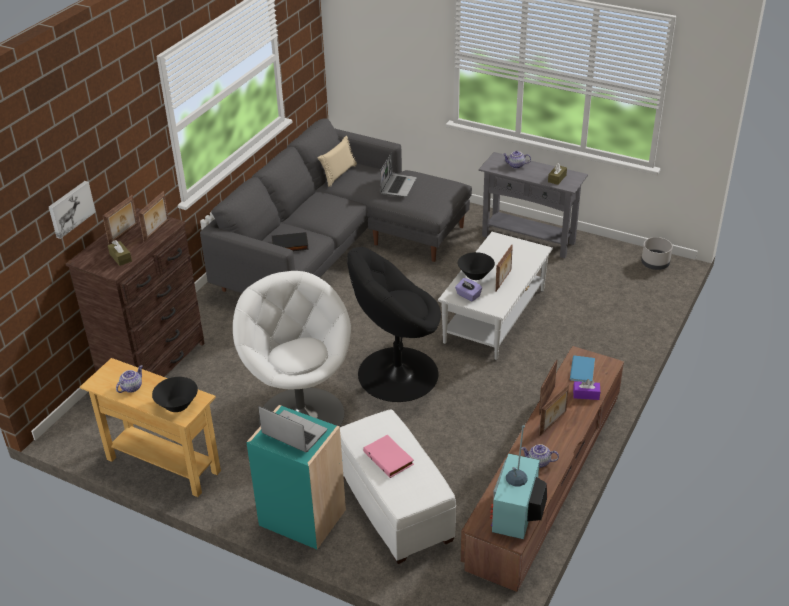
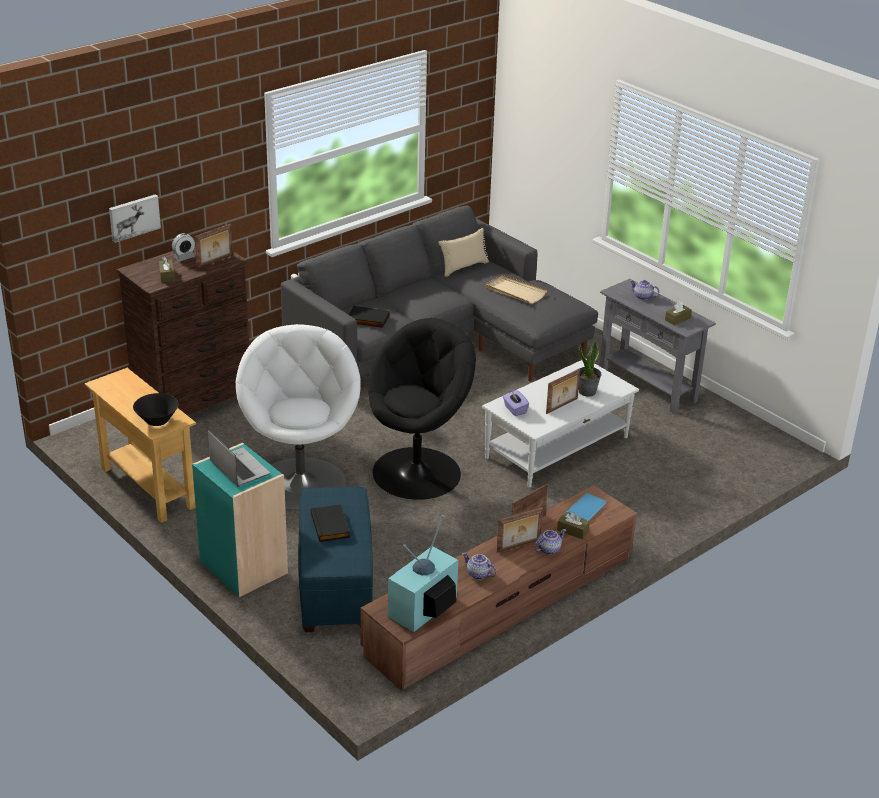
camera: 20 degrees right, 5 degrees down
picture frame [103,195,138,245] -> alarm clock [172,233,195,261]
teapot [116,365,143,393] -> teapot moved to [534,529,566,555]
white ottoman [340,410,456,564] -> blue ottoman [298,487,373,632]
black armchair [347,247,441,402] -> black armchair turned 135 degrees clockwise [369,318,476,500]
pink book [363,435,414,478] -> black book [310,504,350,542]
laptop [380,152,417,197] -> beige tray [485,275,547,304]
black bowl [458,252,495,280] -> none
purple tissue box [573,379,600,400] -> brown tissue box [557,512,590,539]
grey planter [641,237,673,270] -> none
none -> potted plant [579,341,602,397]

